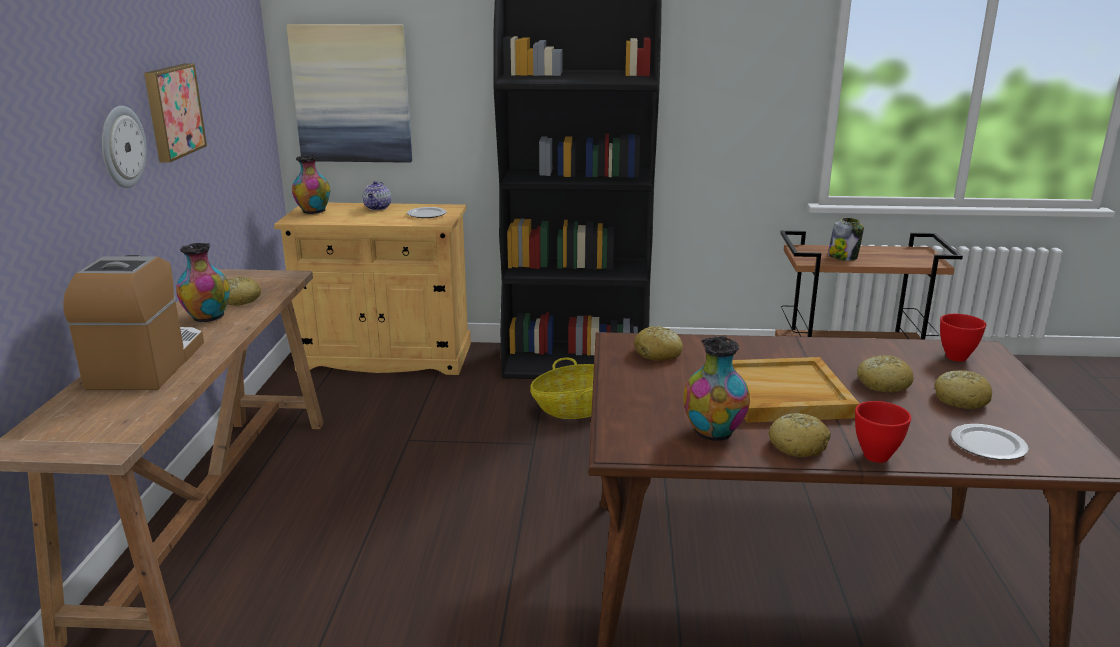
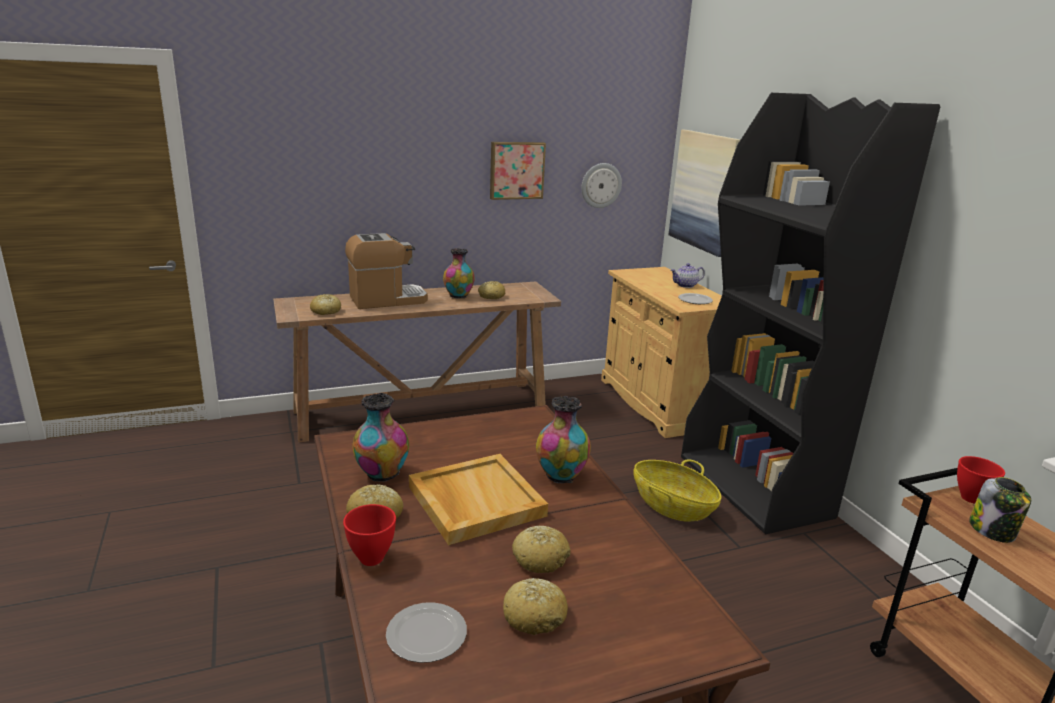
camera: 65 degrees right, 0 degrees up
wall clock [102,106,147,188] -> wall clock moved to [581,163,622,208]
vase [292,155,330,214] -> vase moved to [536,396,591,484]
bread [633,326,683,361] -> bread moved to [310,294,341,315]
red bowl [940,314,986,362] -> red bowl moved to [957,456,1005,503]

